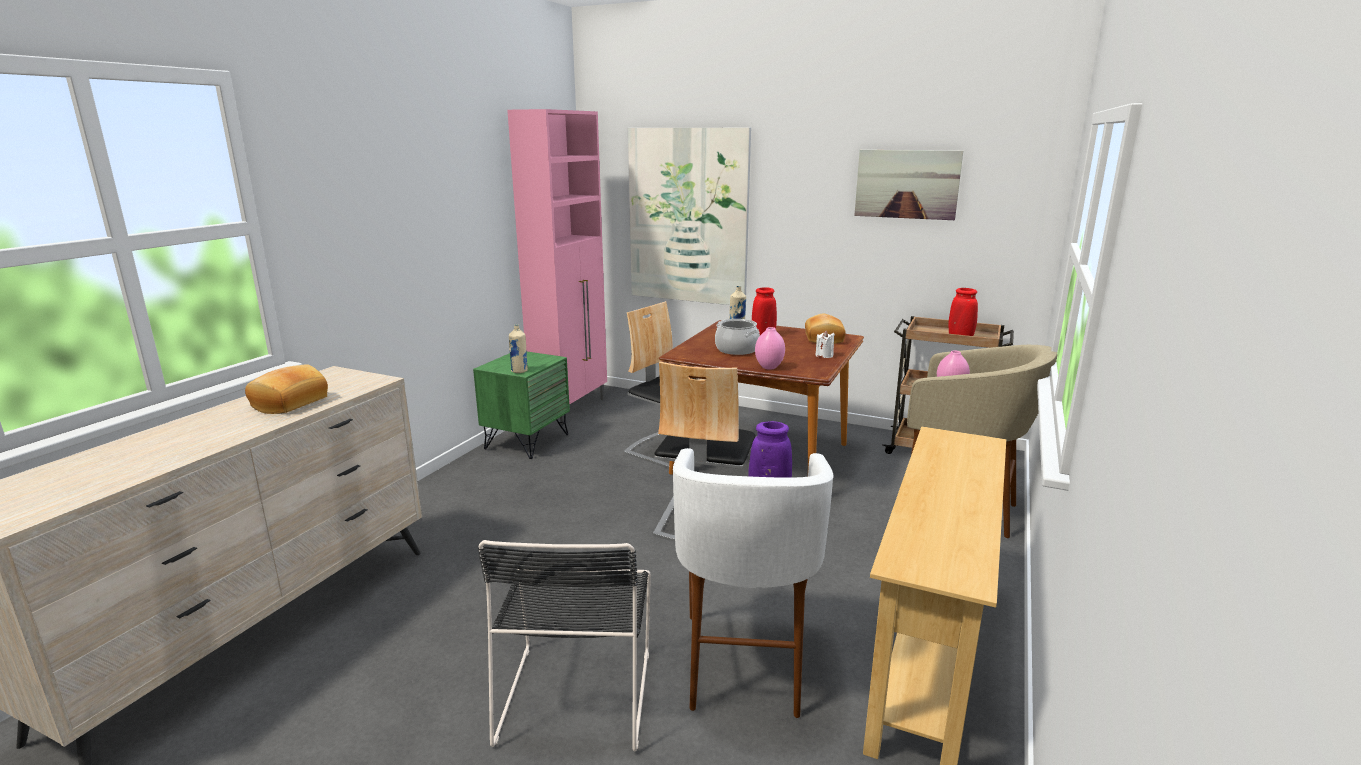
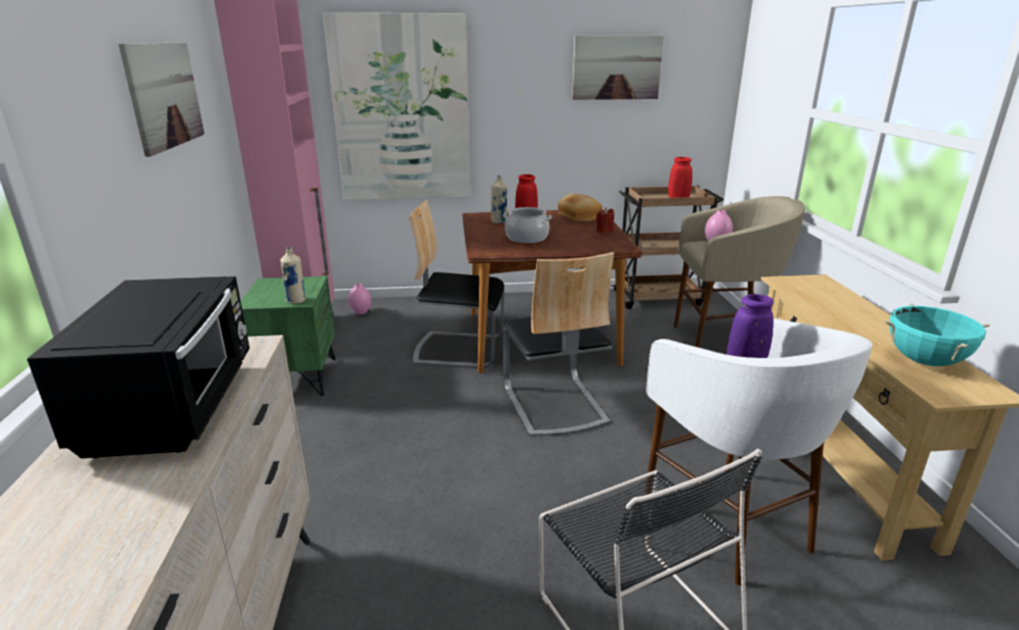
camera: 30 degrees left, 5 degrees up
bread [245,364,328,414] -> black microwave [27,276,250,459]
pink vase [755,327,785,370] -> pink vase moved to [348,284,371,315]
white candle [815,330,835,358] -> red candle [596,208,614,233]
none -> picture [118,42,204,157]
none -> turquoise cooking pot [884,303,990,366]

